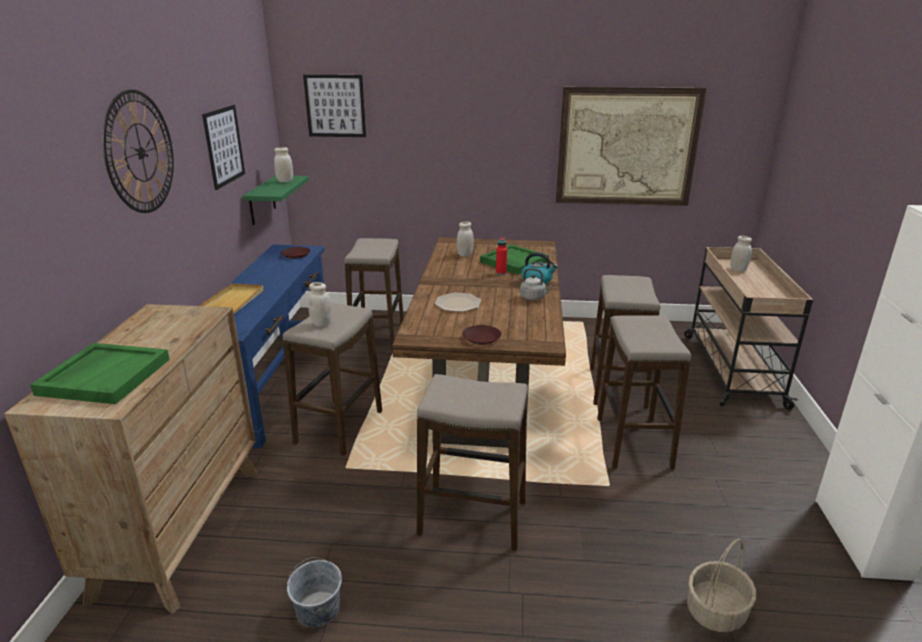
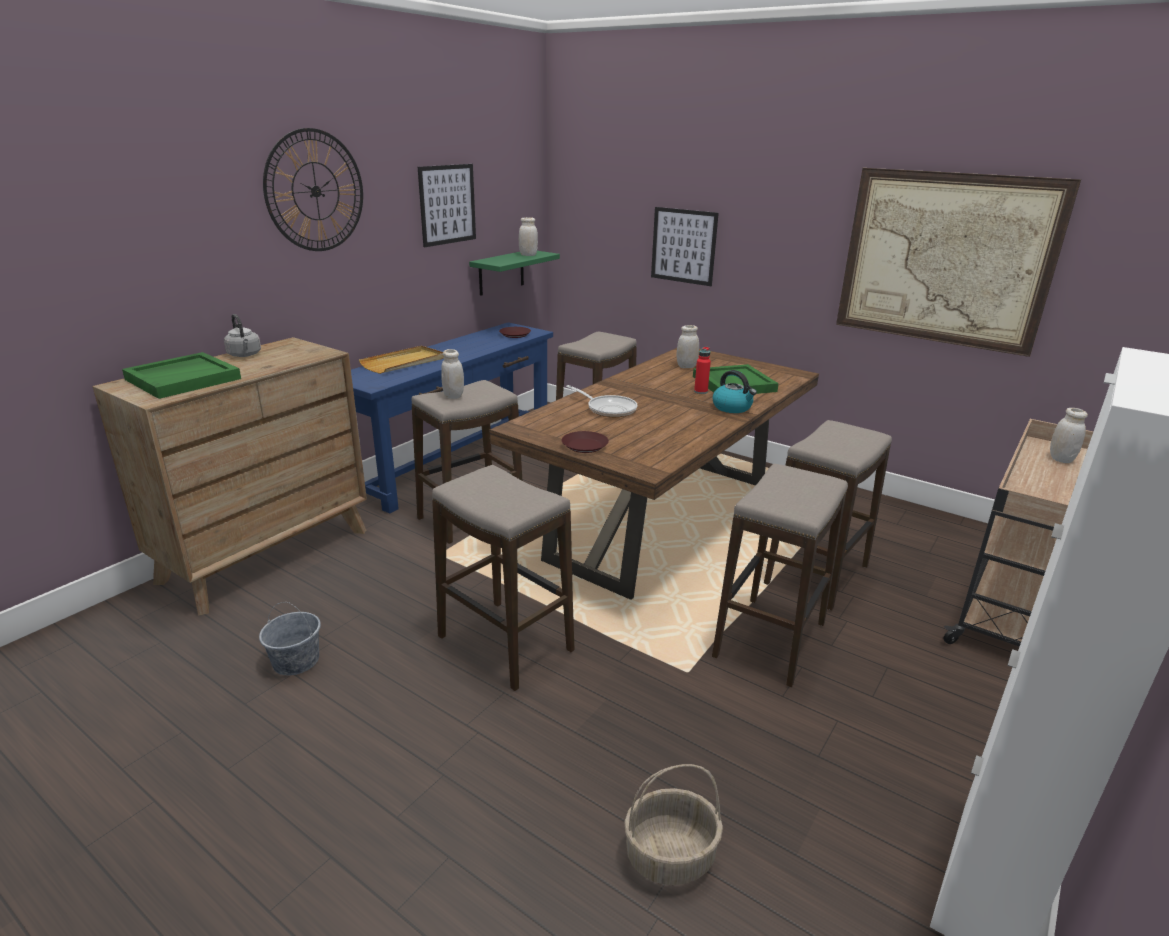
camera: 30 degrees right, 0 degrees up
picture [303,75,366,137] -> picture moved to [651,207,719,286]
plate [435,293,481,312] -> frying pan [566,385,637,417]
grey kettle [520,268,552,300] -> grey kettle moved to [224,314,261,357]

